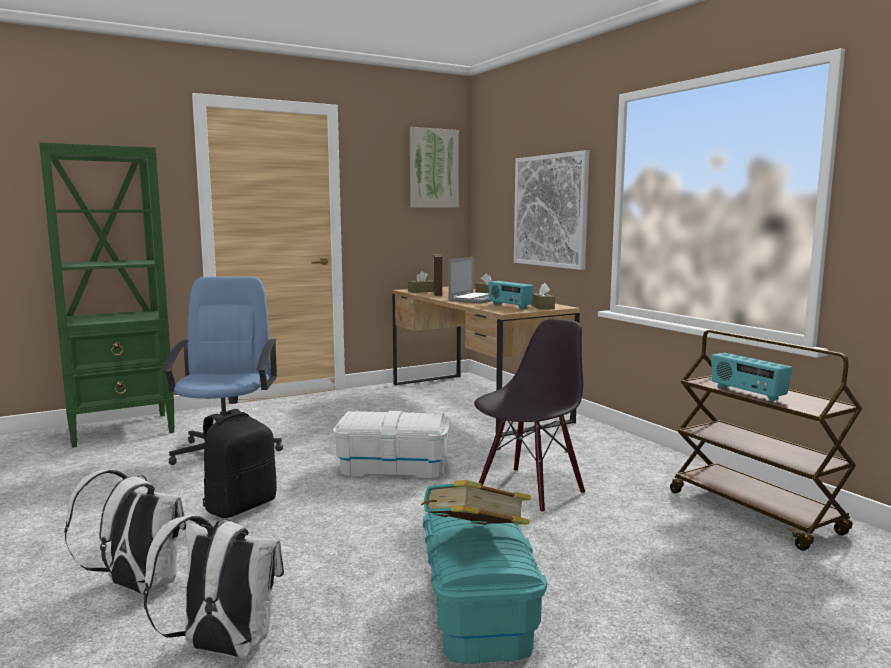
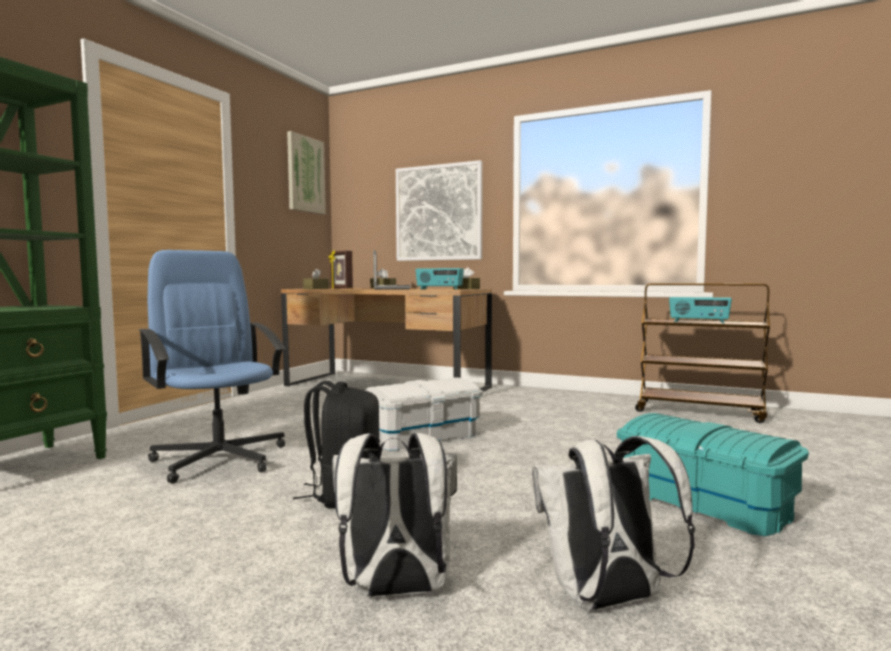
camera: 35 degrees left, 5 degrees down
book [421,480,531,525] -> none
black chair [474,319,585,513] -> none

